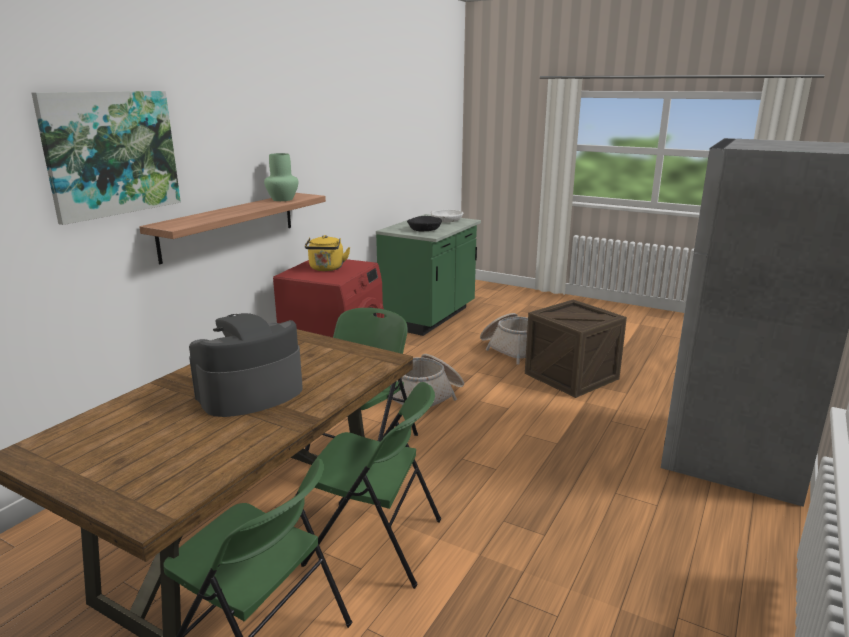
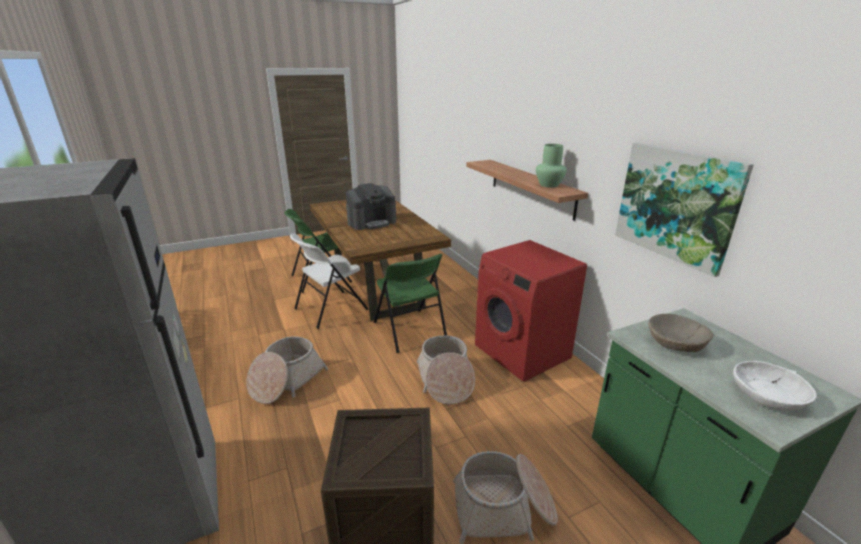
camera: 125 degrees right, 5 degrees up
picture [32,91,181,225] -> picture moved to [615,143,754,277]
coffee machine [189,313,303,417] -> coffee machine turned 60 degrees clockwise [346,183,396,230]
green chair [301,382,441,589] -> white chair [290,233,369,329]
yellow kettle [305,235,350,271] -> none
black bowl [407,216,442,231] -> beige bowl [648,314,714,352]
none -> basket [247,336,328,404]

